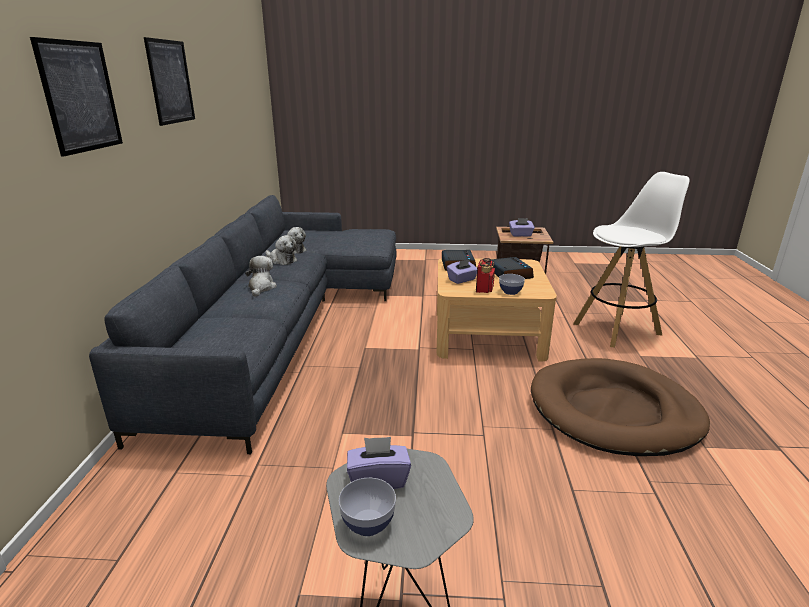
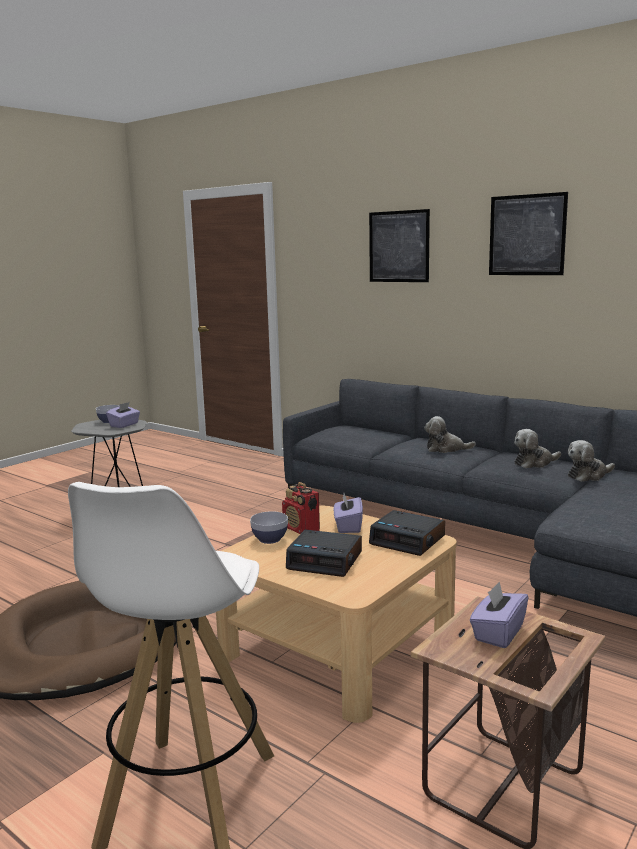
camera: 125 degrees right, 10 degrees down
plush toy [245,256,277,297] -> plush toy turned 150 degrees clockwise [424,416,476,453]

